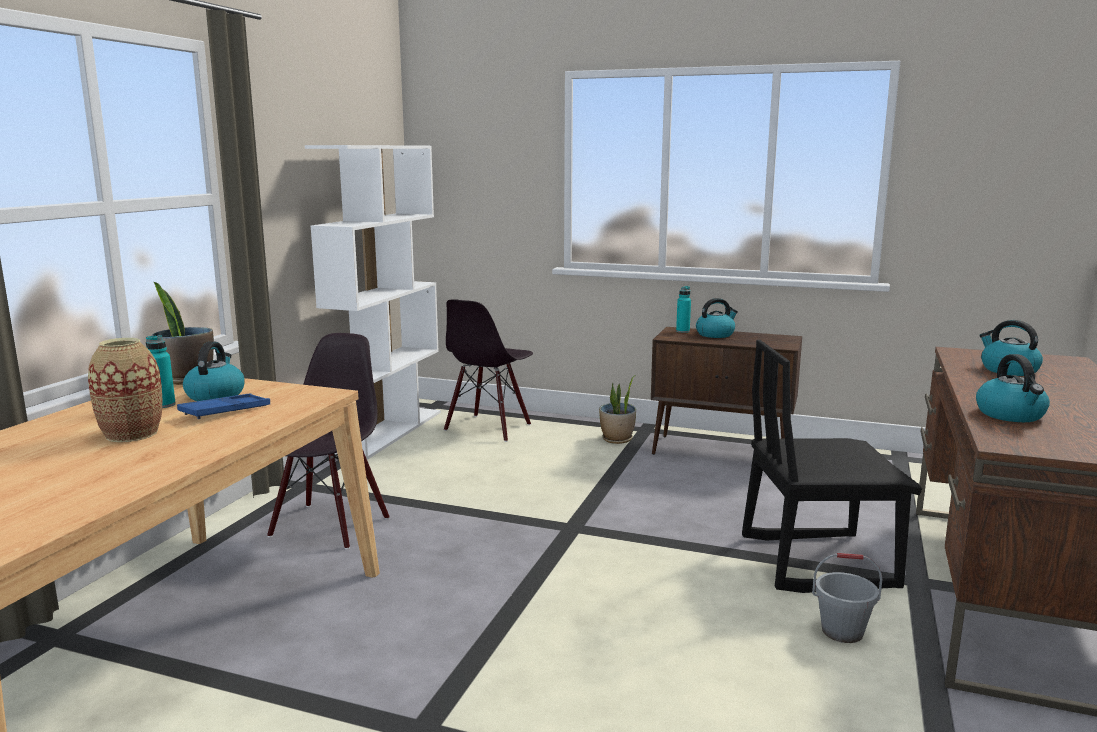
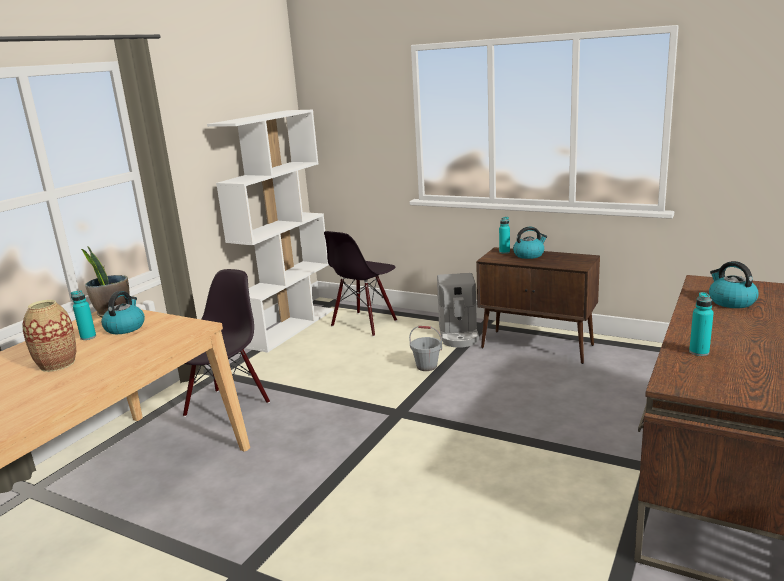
camera: 10 degrees right, 5 degrees up
blue tray [177,393,270,419] -> none
potted plant [599,375,636,444] -> coffee machine [437,273,479,348]
black chair [742,340,922,593] -> none
grey bucket [812,553,882,643] -> grey bucket moved to [409,326,442,371]
kettle [976,354,1050,422] -> turquoise bottle [689,292,714,356]

